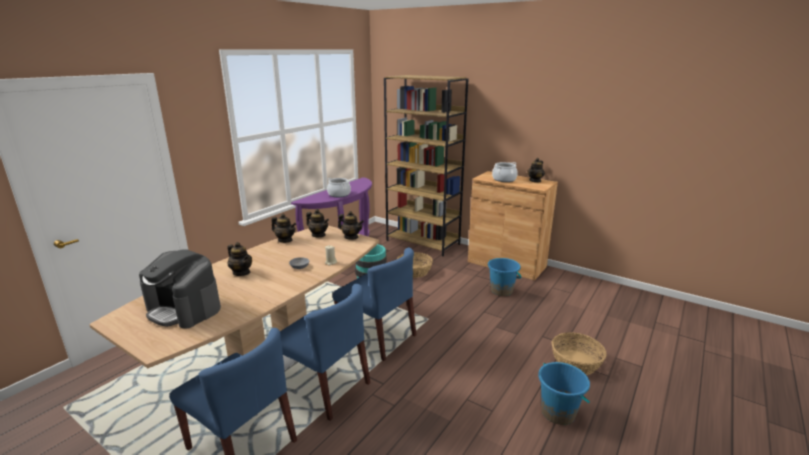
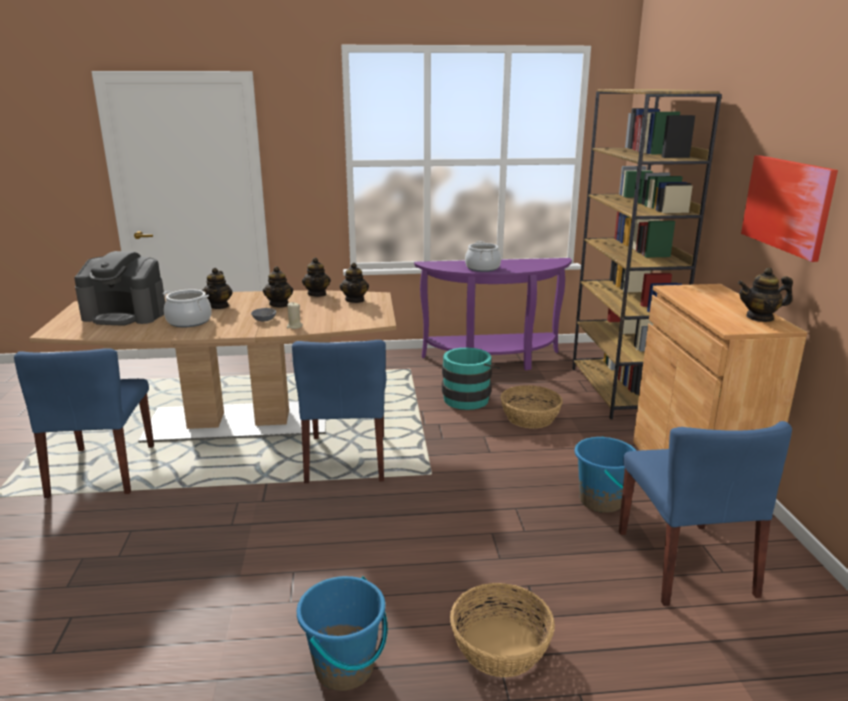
camera: 50 degrees right, 0 degrees up
coffee machine [139,249,221,329] -> coffee machine turned 75 degrees counterclockwise [74,251,165,325]
blue chair [280,284,371,421] -> blue chair moved to [619,421,792,606]
teapot [338,211,364,240] -> teapot moved to [263,266,293,307]
cooking pot [492,162,518,182] -> cooking pot moved to [163,289,212,327]
none -> picture [741,155,838,262]

